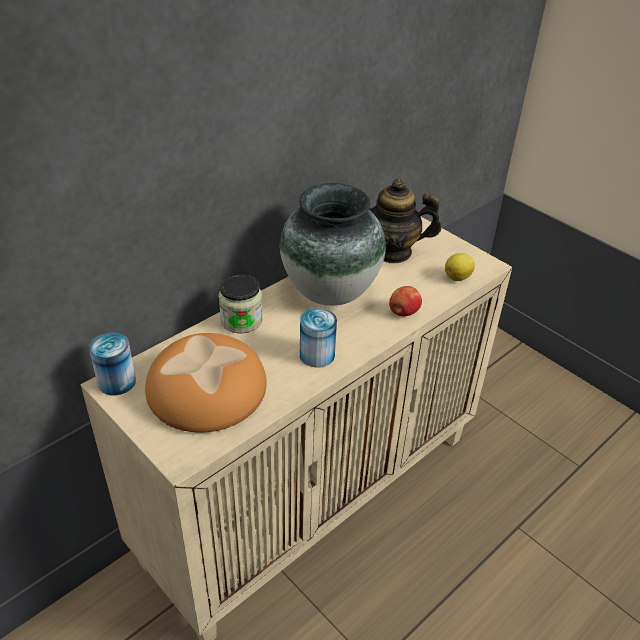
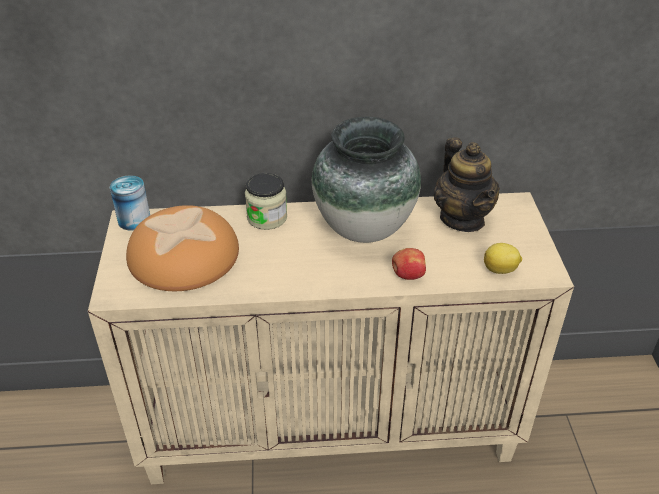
camera: 40 degrees right, 0 degrees up
can [300,308,337,368] -> none
teapot [369,178,441,263] -> teapot turned 150 degrees counterclockwise [433,137,500,232]

